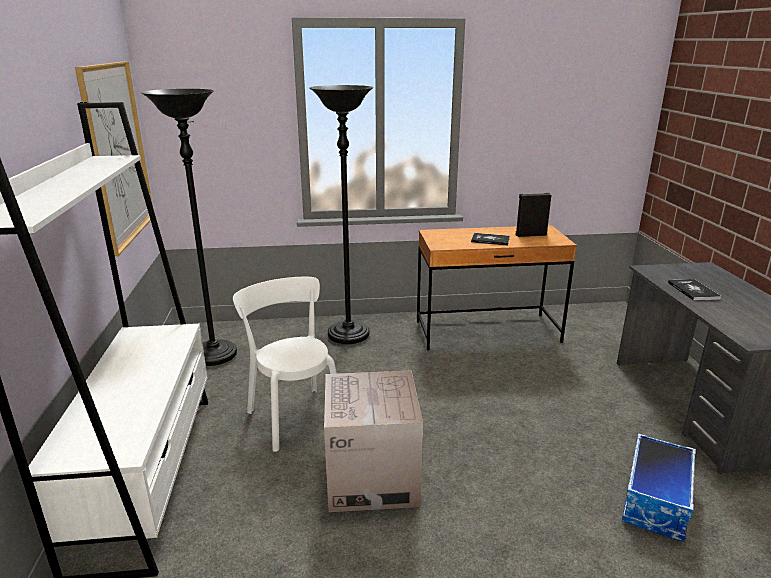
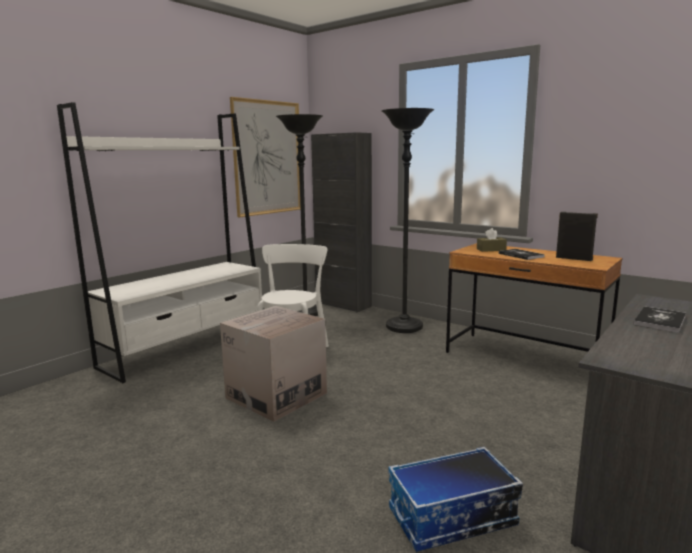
camera: 45 degrees right, 10 degrees down
none -> black cabinet [311,132,372,312]
none -> brown tissue box [477,228,507,252]

